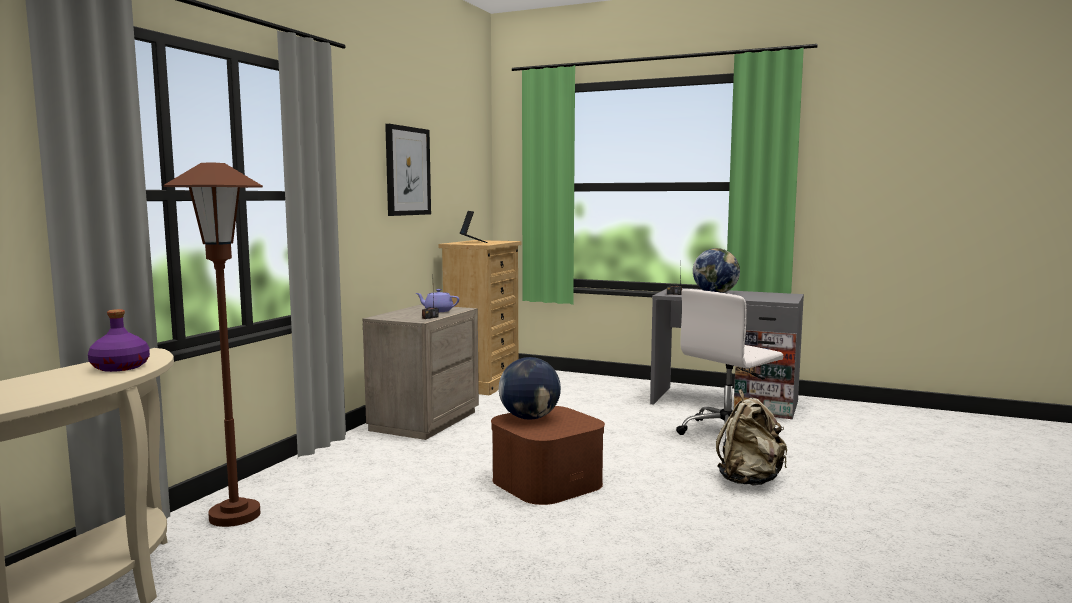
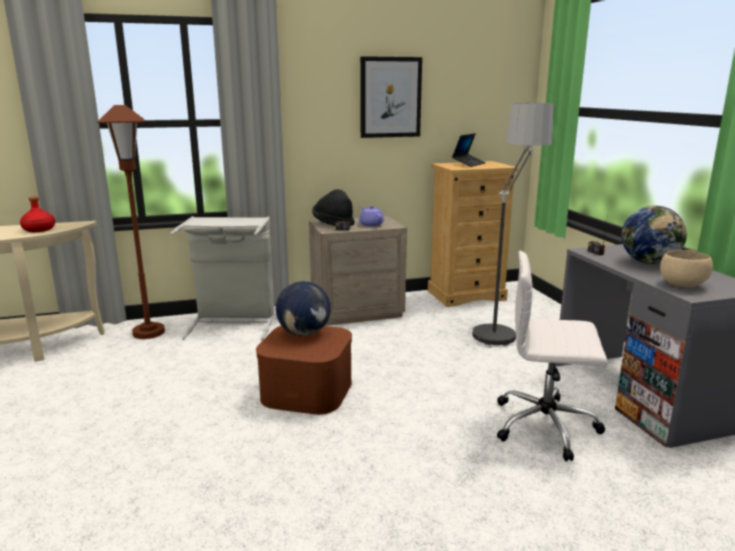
camera: 50 degrees right, 10 degrees up
purple bottle [88,309,150,372] -> red bottle [20,197,55,232]
beige backpack [716,389,787,485] -> none
none -> grey laundry basket [170,216,275,340]
none -> black hat [312,189,354,226]
none -> floor lamp [468,103,554,348]
none -> beige bowl [660,250,713,287]

